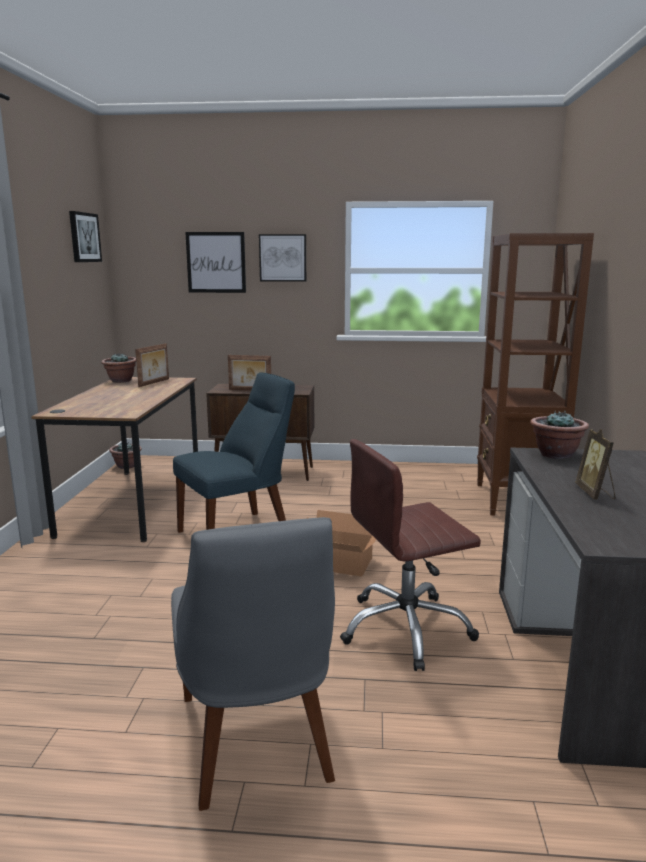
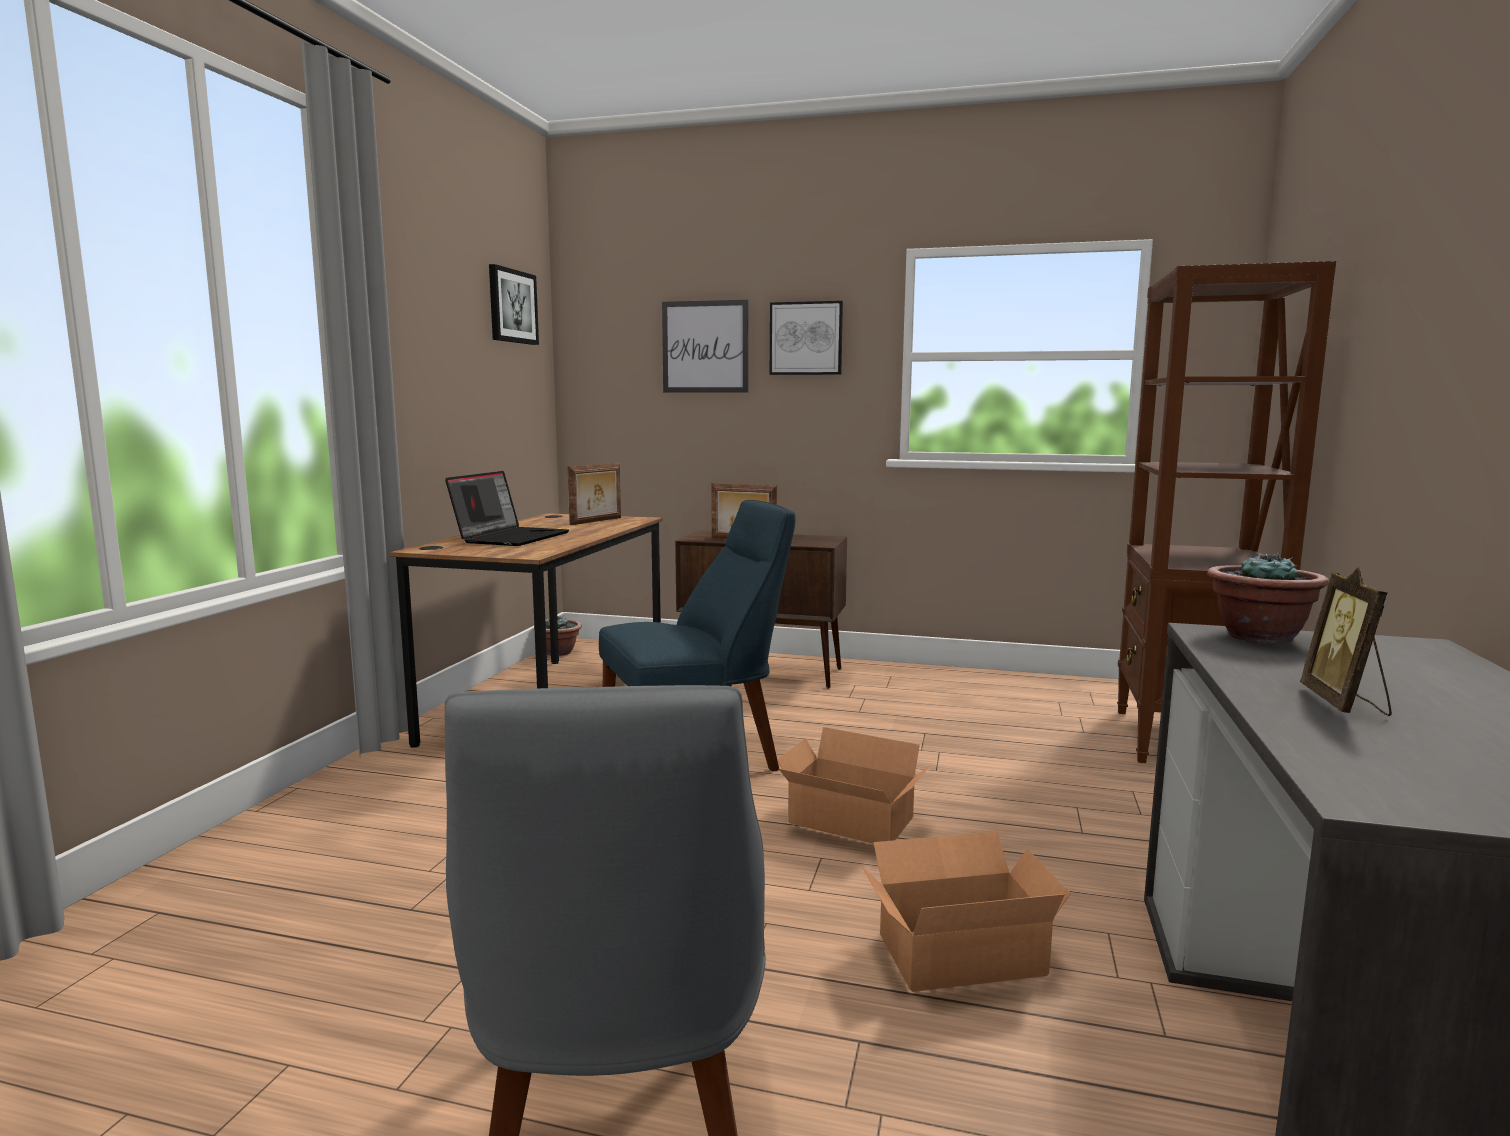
camera: 10 degrees right, 5 degrees down
potted plant [101,353,136,383] -> none
brown office chair [340,439,481,671] -> cardboard box [861,832,1071,992]
none -> laptop [445,471,569,546]

